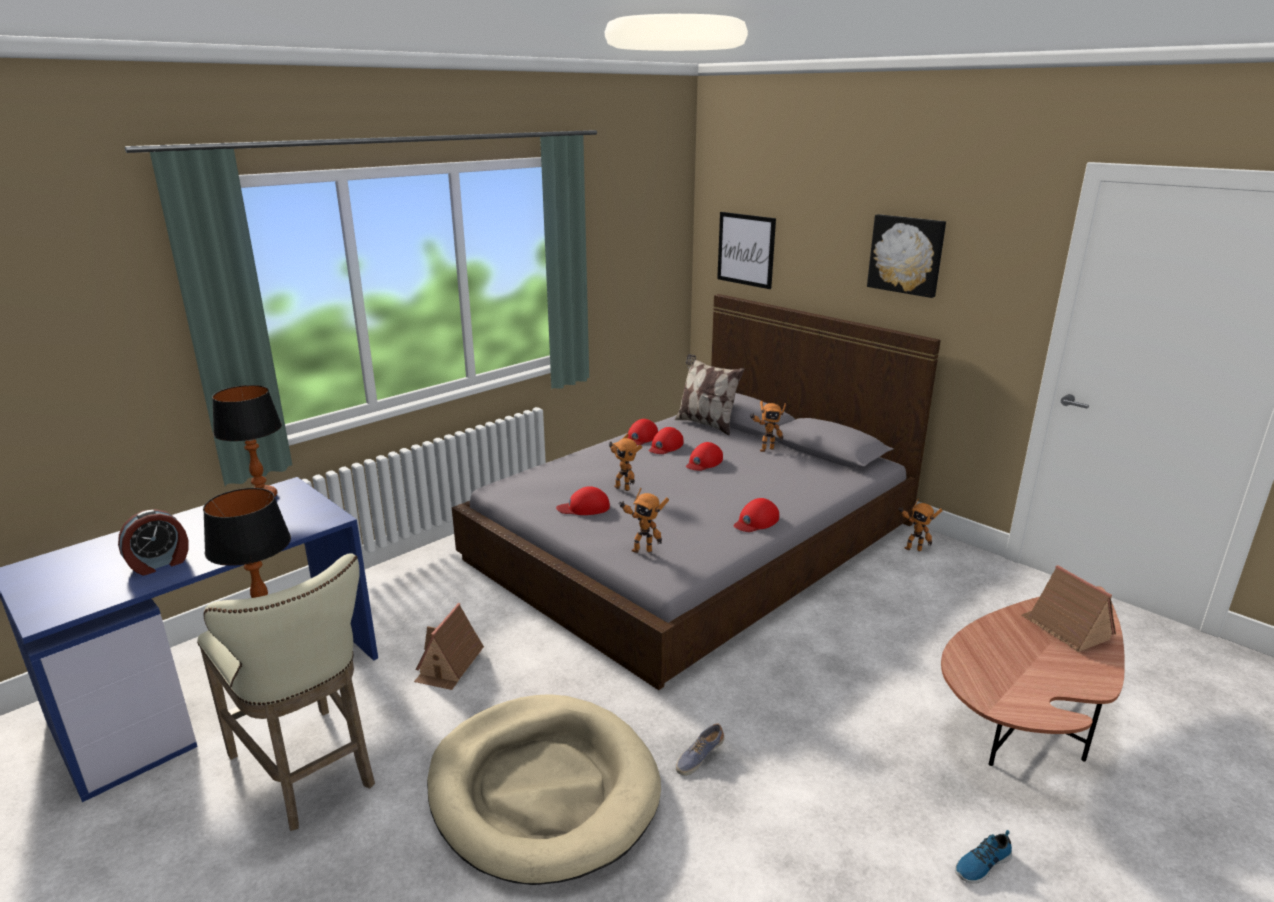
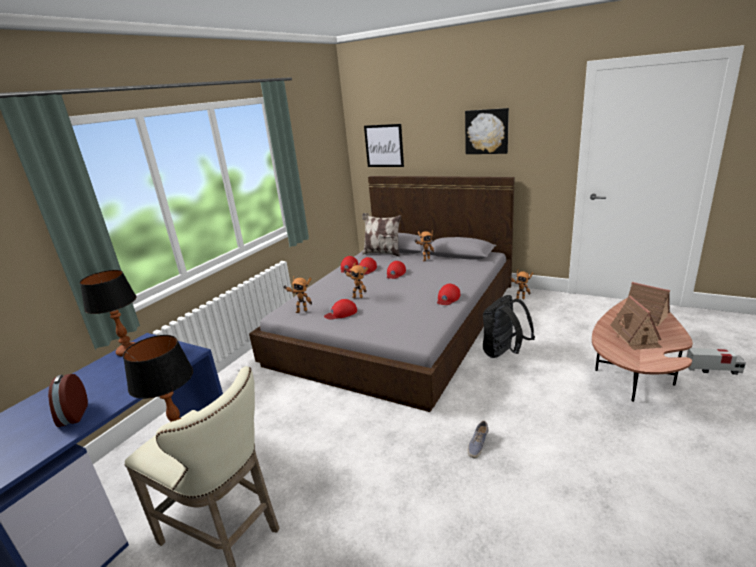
camera: 15 degrees left, 0 degrees up
alarm clock [118,509,188,576] -> alarm clock turned 135 degrees clockwise [48,374,88,427]
toy house [414,603,484,690] -> toy house moved to [611,296,662,350]
beige dog bed [427,694,661,885] -> none
toy robot [618,488,669,553] -> toy robot moved to [283,277,312,313]
shoe [955,830,1012,884] -> none
none -> black backpack [483,295,535,358]
none -> toy truck [687,348,746,375]

